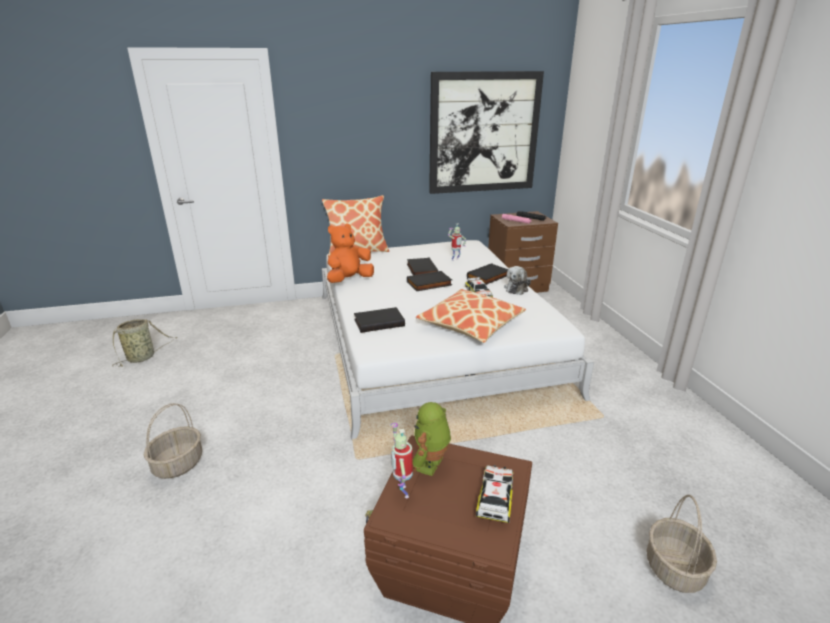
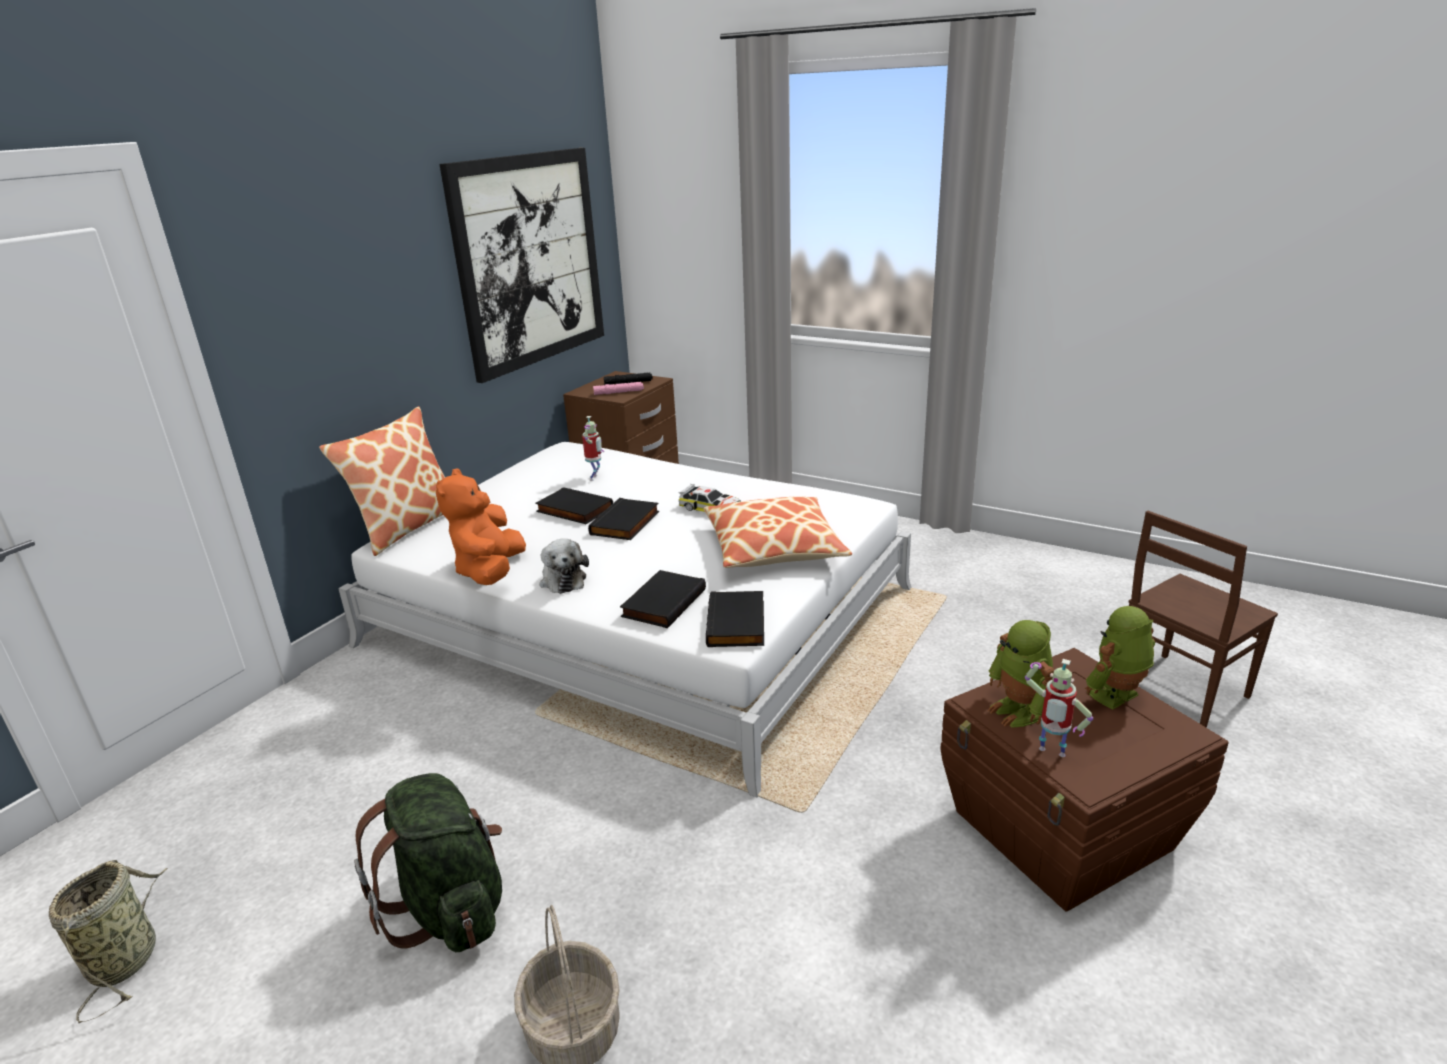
camera: 45 degrees left, 0 degrees up
black book [467,263,508,285] -> black book moved to [706,591,764,647]
toy car [476,465,513,523] -> toy robot [1085,606,1155,710]
plush toy [504,266,531,295] -> plush toy moved to [540,539,589,594]
basket [647,495,717,593] -> brown chair [1128,511,1278,728]
none -> green backpack [354,773,502,952]

